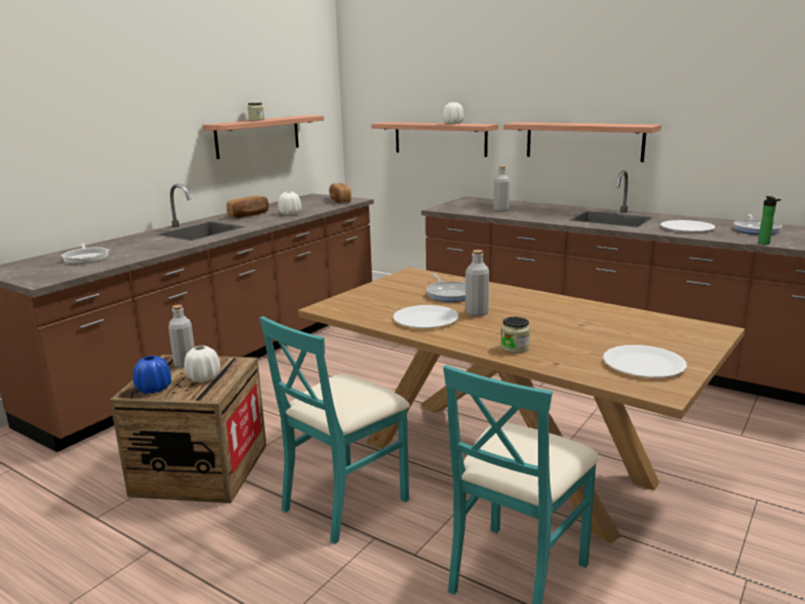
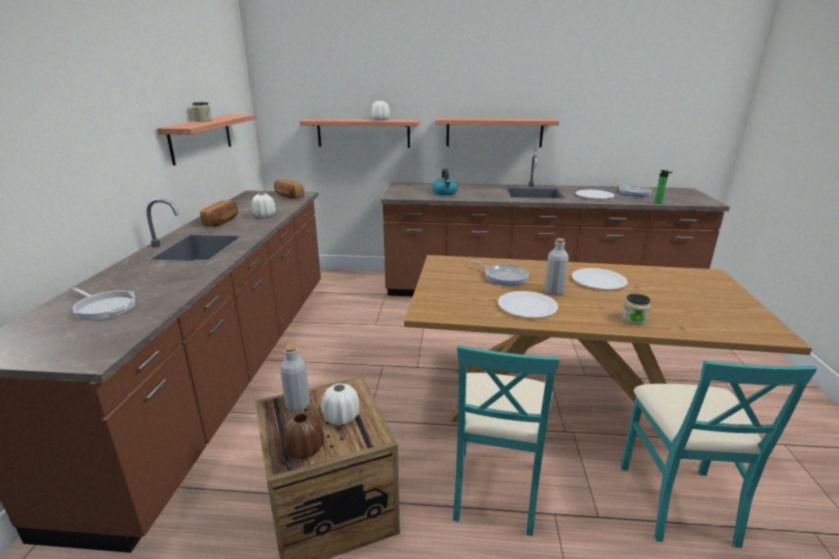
camera: 30 degrees left, 5 degrees up
blue vase [133,355,171,394] -> brown vase [281,412,324,459]
grey bottle [494,166,510,212] -> kettle [433,169,458,195]
white plate [603,345,687,378] -> white plate moved to [572,268,628,290]

